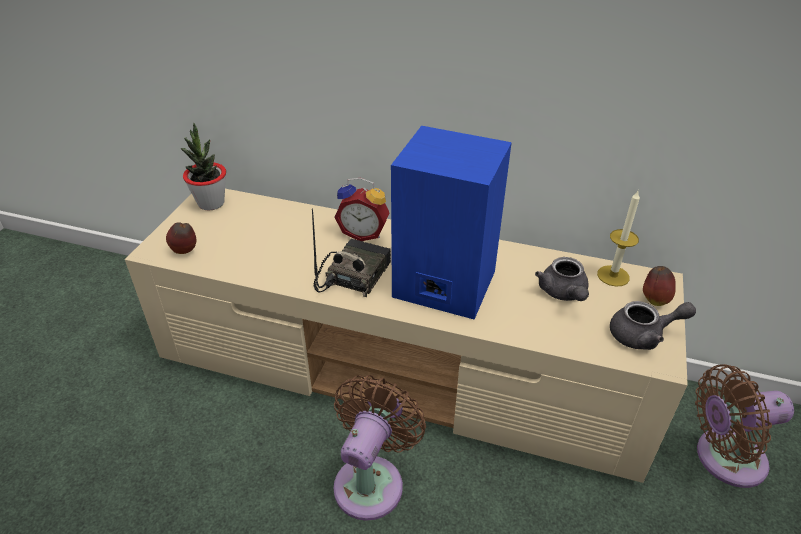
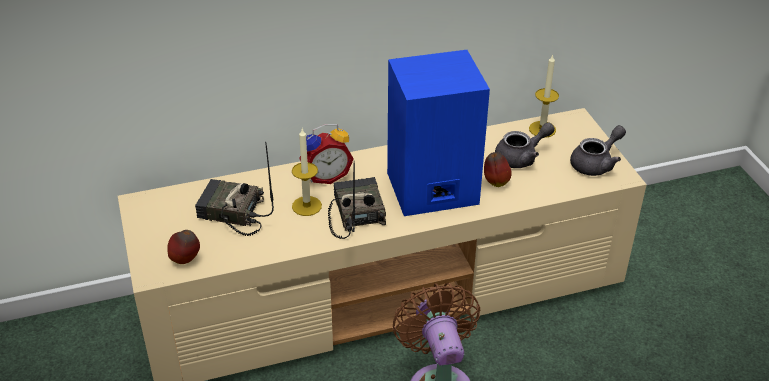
camera: 35 degrees left, 0 degrees up
potted plant [180,123,226,210] -> none
grey teapot [535,257,589,301] -> grey teapot turned 75 degrees counterclockwise [495,122,555,168]
apple [643,266,676,306] -> apple moved to [484,152,512,187]
brown fan [695,364,794,488] -> none
none -> radio [195,142,274,236]
none -> candle [292,129,322,216]

